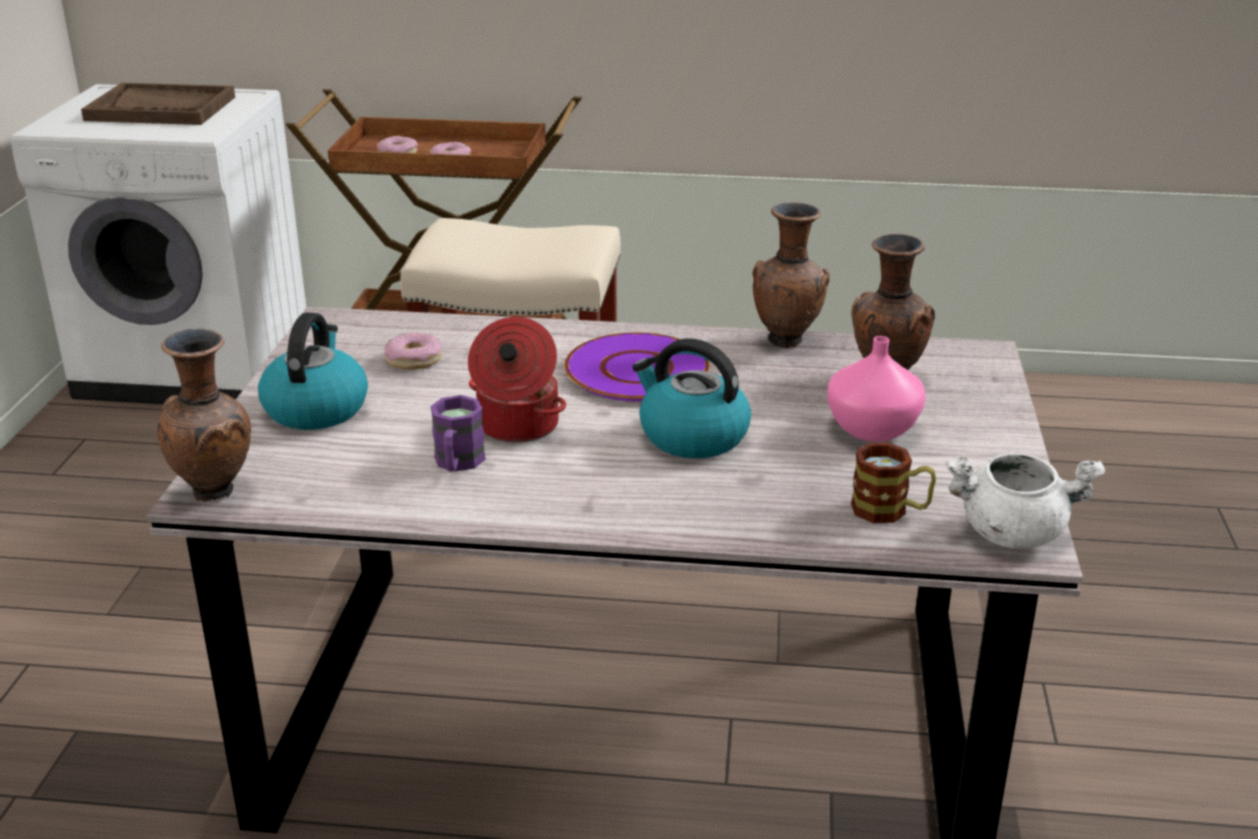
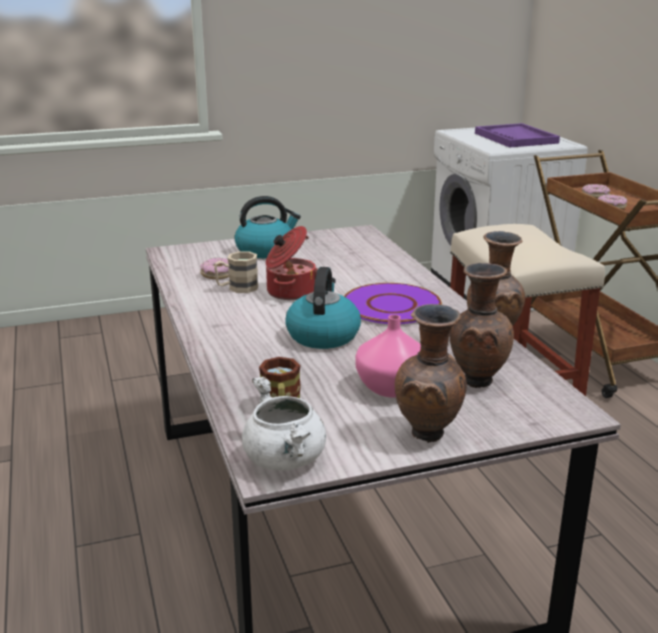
camera: 65 degrees right, 5 degrees down
brown tray [81,83,235,125] -> purple tray [475,123,560,147]
brown vase [157,328,251,502] -> brown vase moved to [395,304,467,443]
donut [384,333,442,370] -> donut moved to [200,258,229,279]
purple mug [430,395,486,472] -> beige mug [214,251,258,293]

